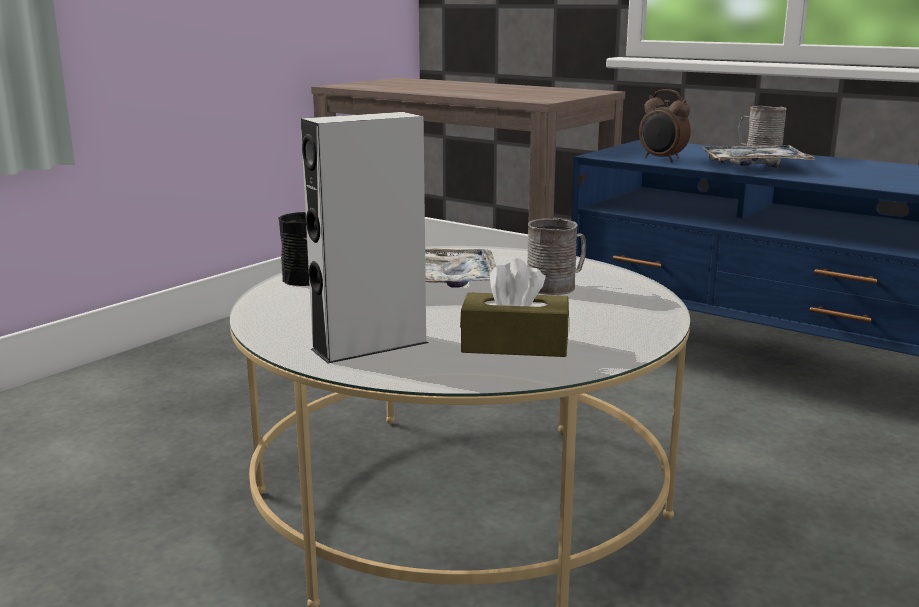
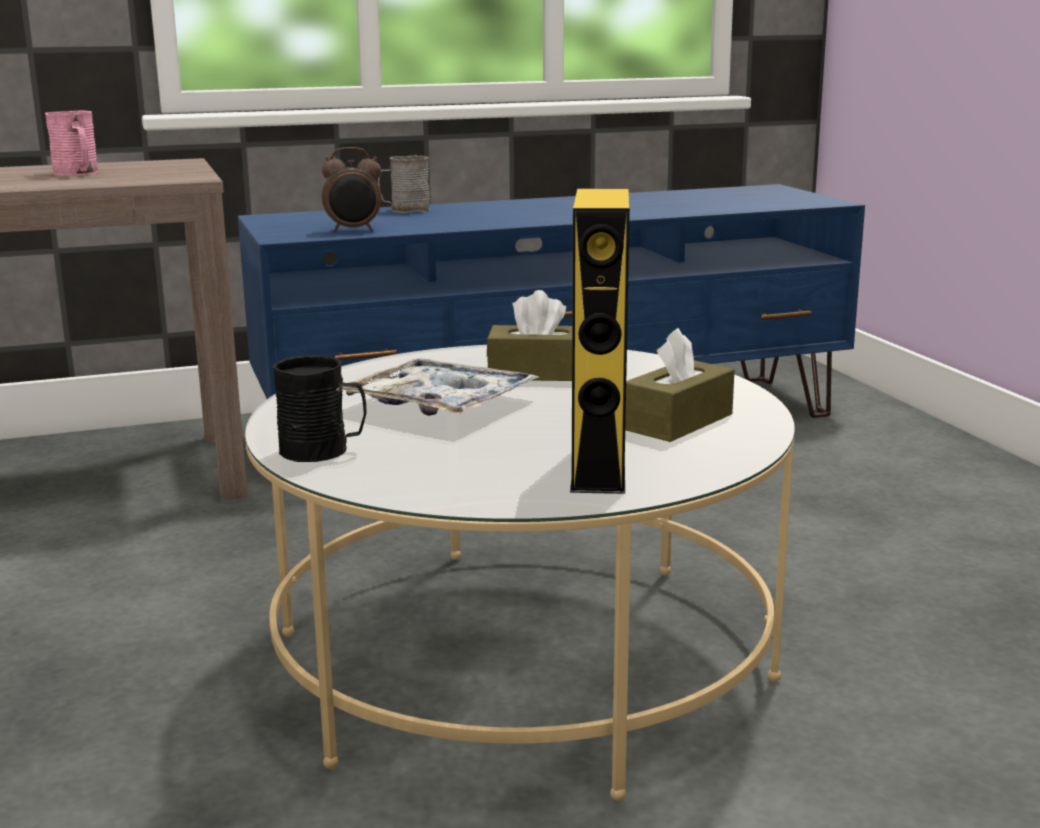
camera: 55 degrees left, 0 degrees up
grey speaker [301,112,428,363] -> yellow speaker [570,189,630,494]
grey mug [527,218,586,295] -> brown tissue box [487,290,572,381]
tray [701,145,815,168] -> none
none -> pink mug [45,111,98,176]

